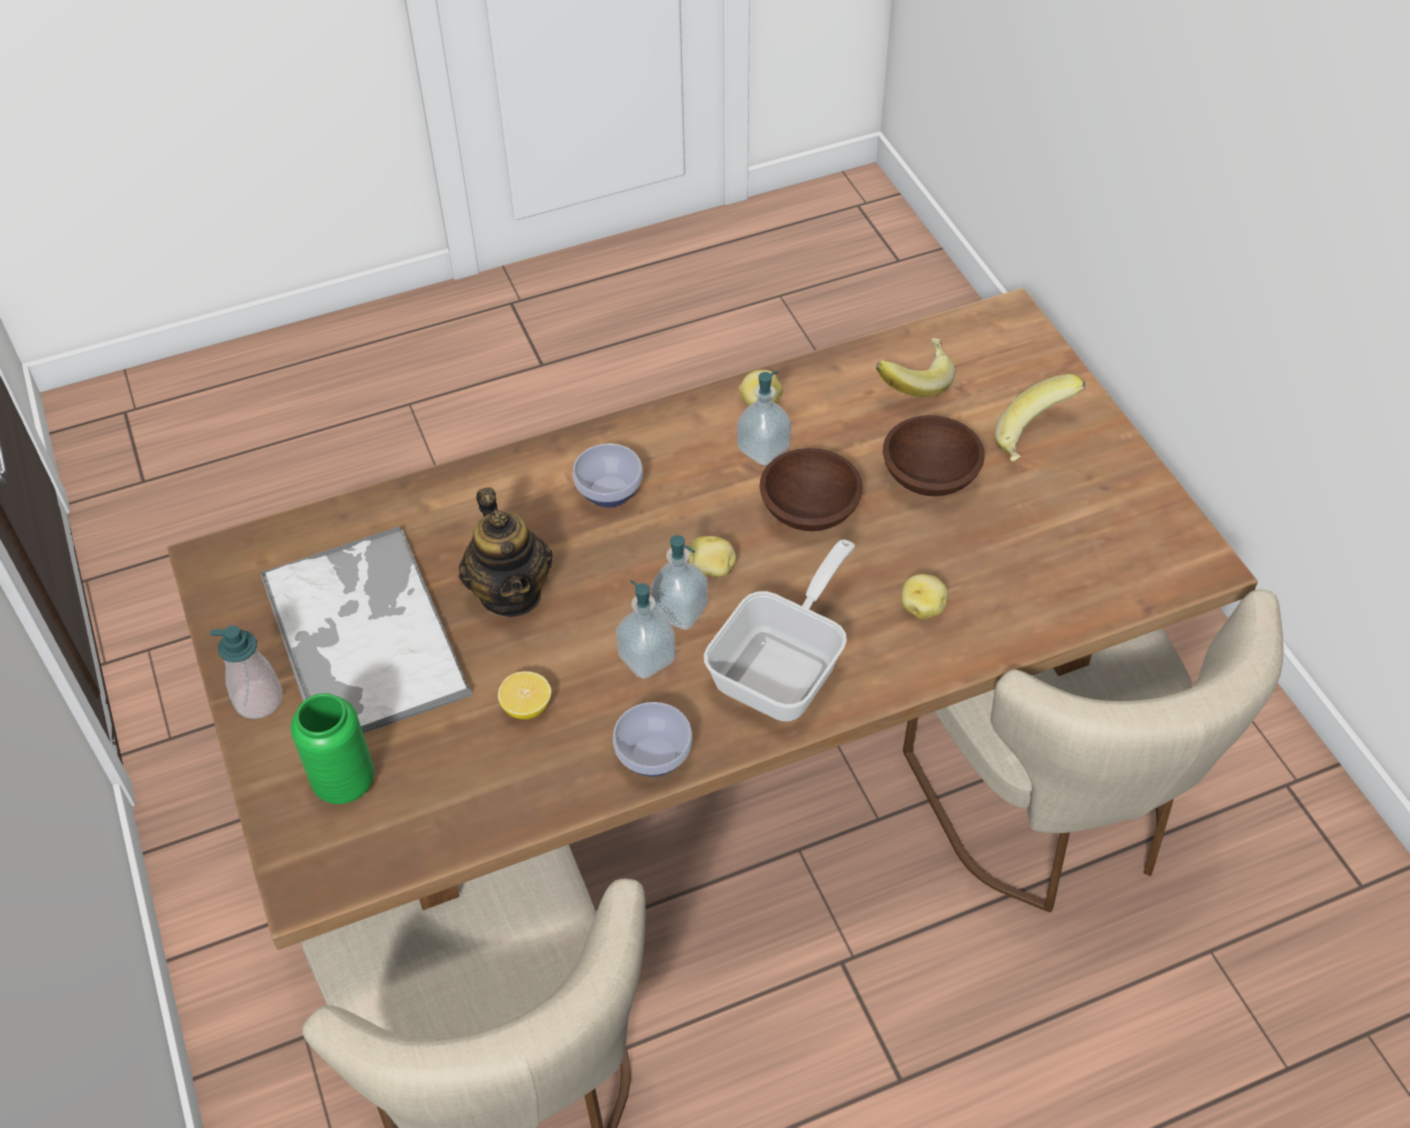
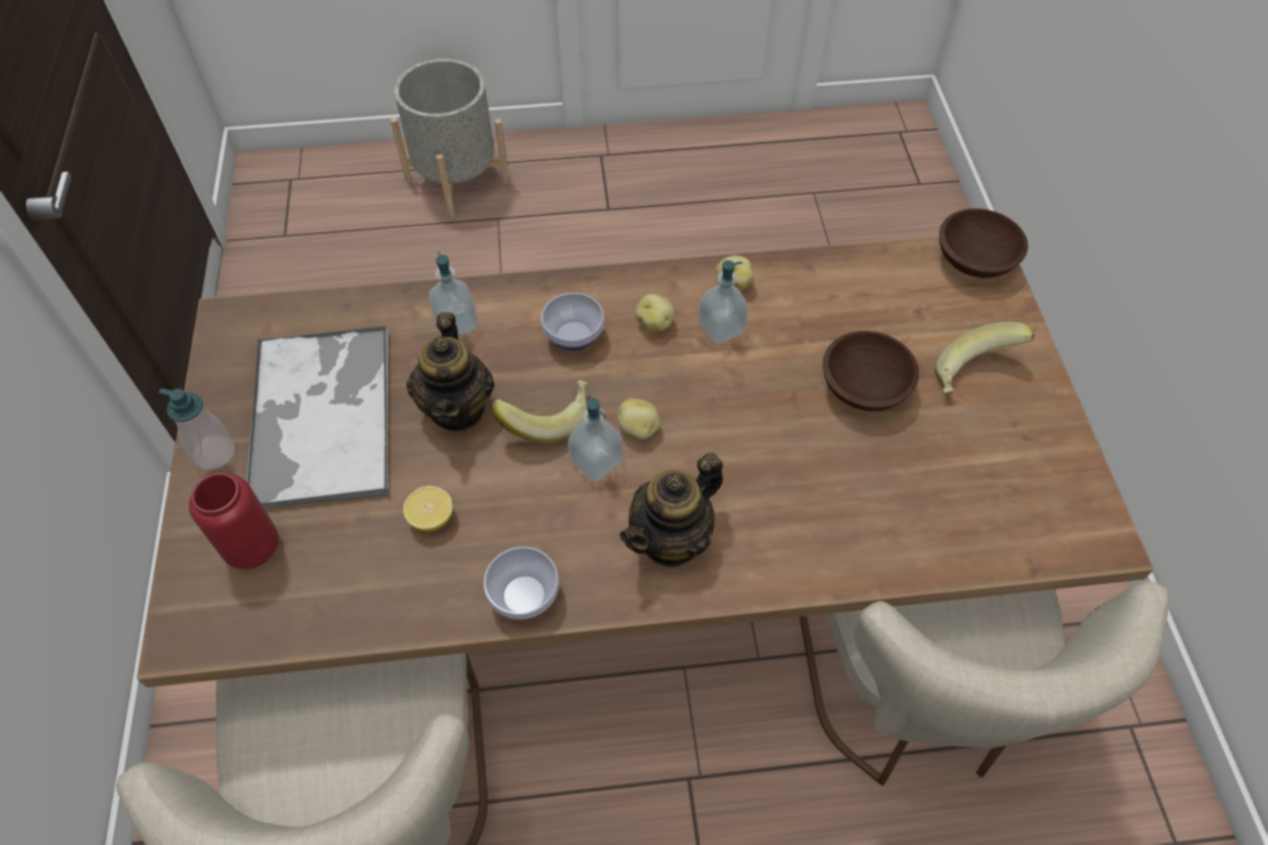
camera: 15 degrees right, 5 degrees up
green vase [291,693,374,804] -> red vase [189,473,279,569]
soap dispenser [615,580,676,679] -> soap dispenser moved to [429,252,478,335]
frying pan [704,540,855,721] -> teapot [619,453,723,568]
brown bowl [760,448,863,531] -> brown bowl moved to [939,208,1028,278]
banana [876,338,955,397] -> banana moved to [492,380,588,443]
potato [901,574,948,619] -> potato moved to [635,294,674,332]
none -> grey planter [390,59,510,218]

